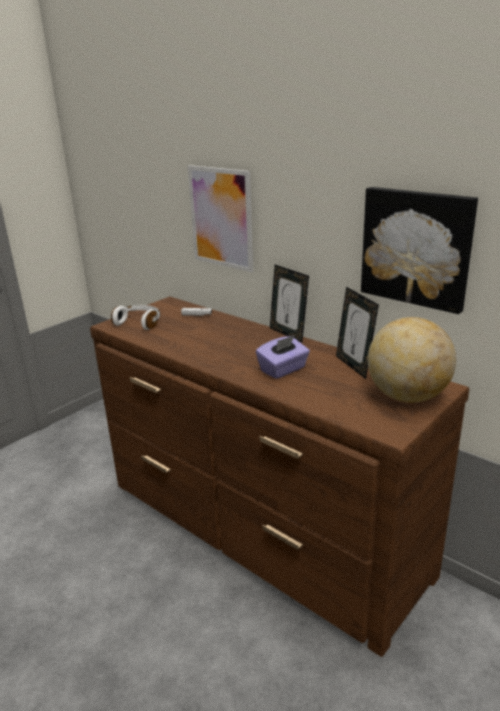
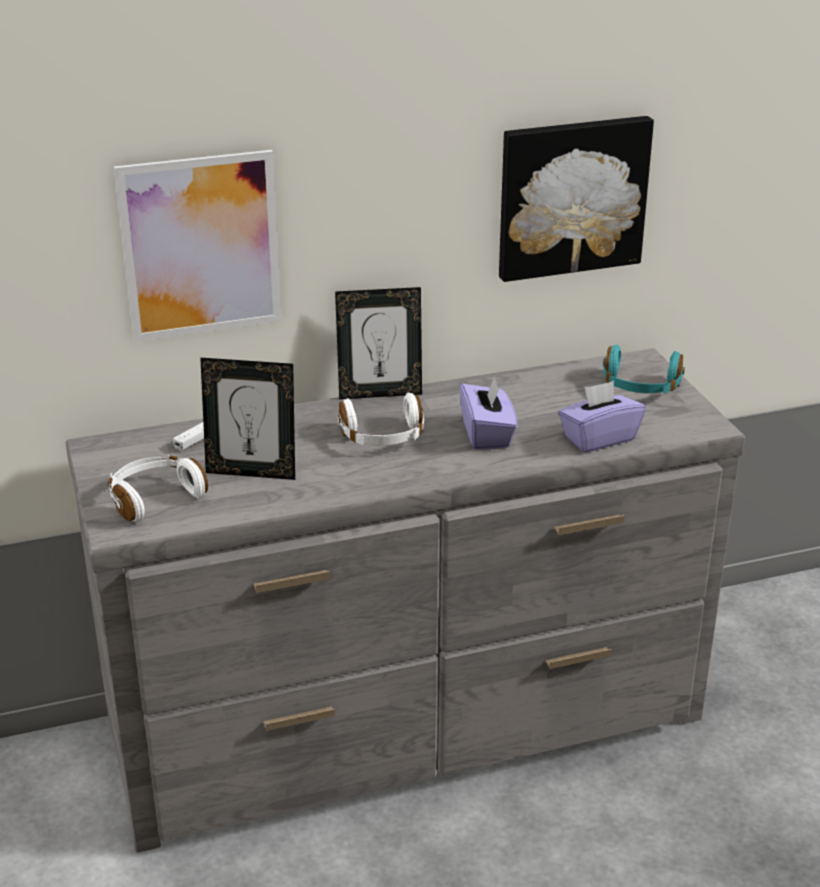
camera: 60 degrees left, 5 degrees up
brown dresser [90,296,469,657] -> grey dresser [65,348,745,853]
picture frame [336,287,379,379] -> picture frame moved to [200,358,295,480]
globe [368,317,456,403] -> turquoise headphones [603,345,685,394]
none -> white headphones [338,393,424,446]
none -> purple tissue box [558,381,646,452]

